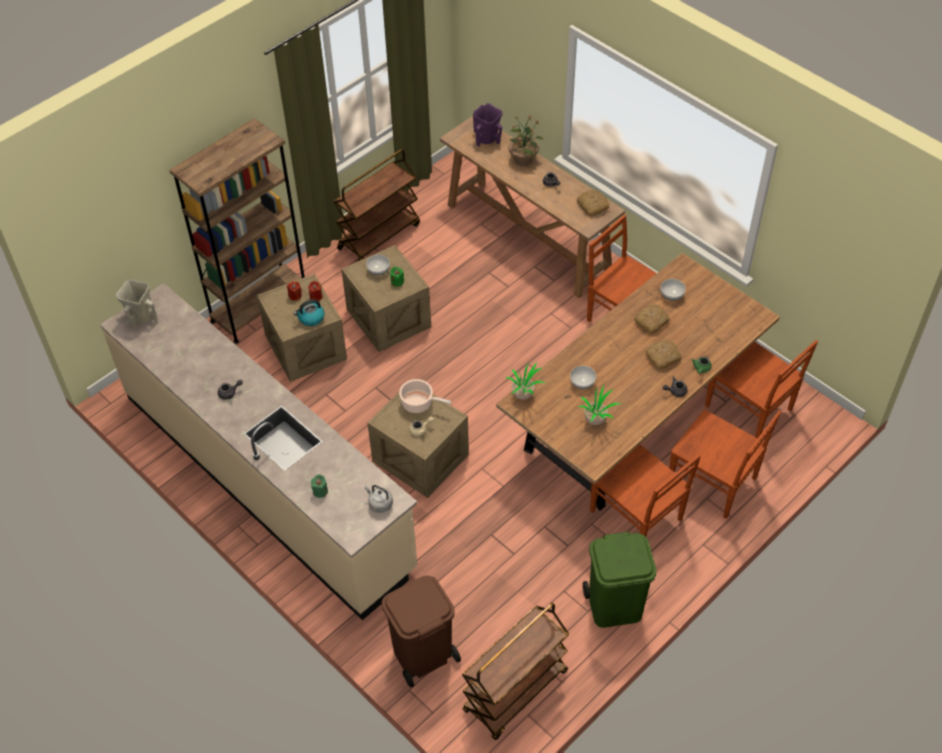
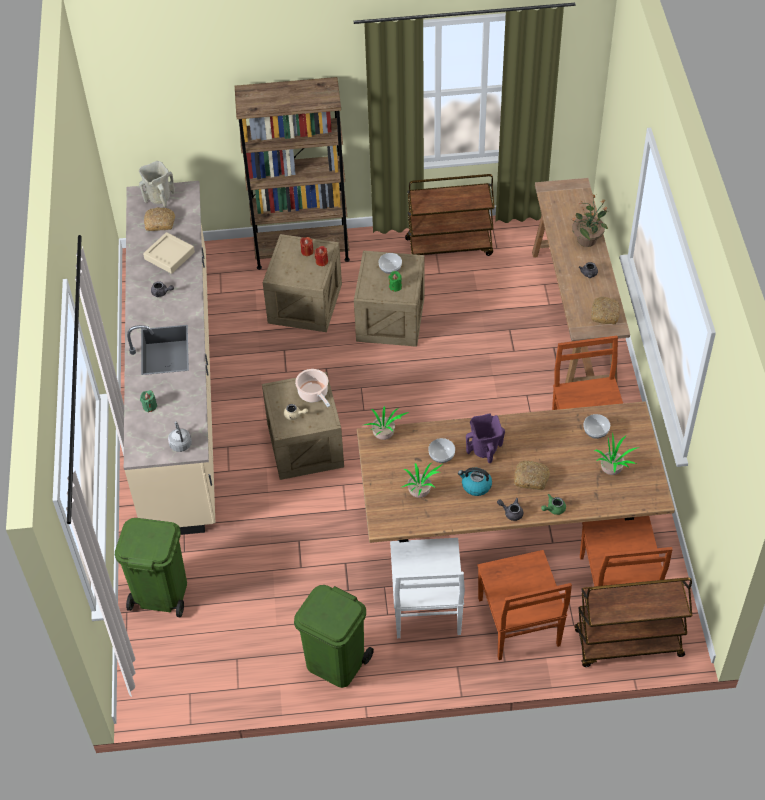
camera: 40 degrees right, 0 degrees up
kettle [293,299,324,326] -> kettle moved to [458,467,492,496]
brown trash can [382,576,461,687] -> green trash can [115,518,187,617]
brown cart [462,603,569,740] -> brown cart moved to [574,578,692,667]
purple vase [473,103,503,147] -> purple vase moved to [466,414,505,463]
brown chair [590,444,701,537] -> white chair [390,538,465,638]
bread [634,304,670,334] -> bread moved to [144,207,175,231]
none -> beige tray [143,232,195,274]
none -> potted plant [594,433,640,475]

